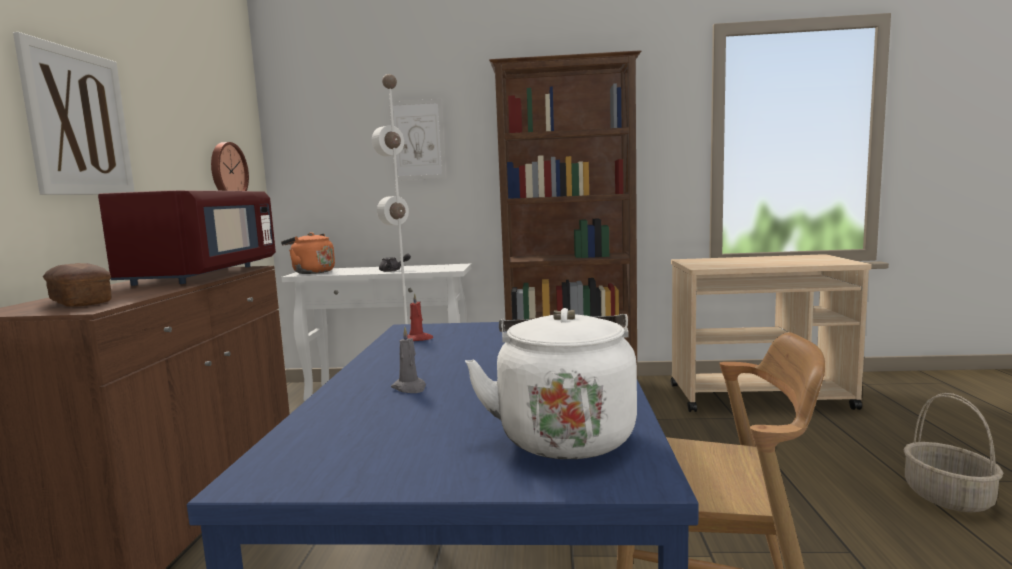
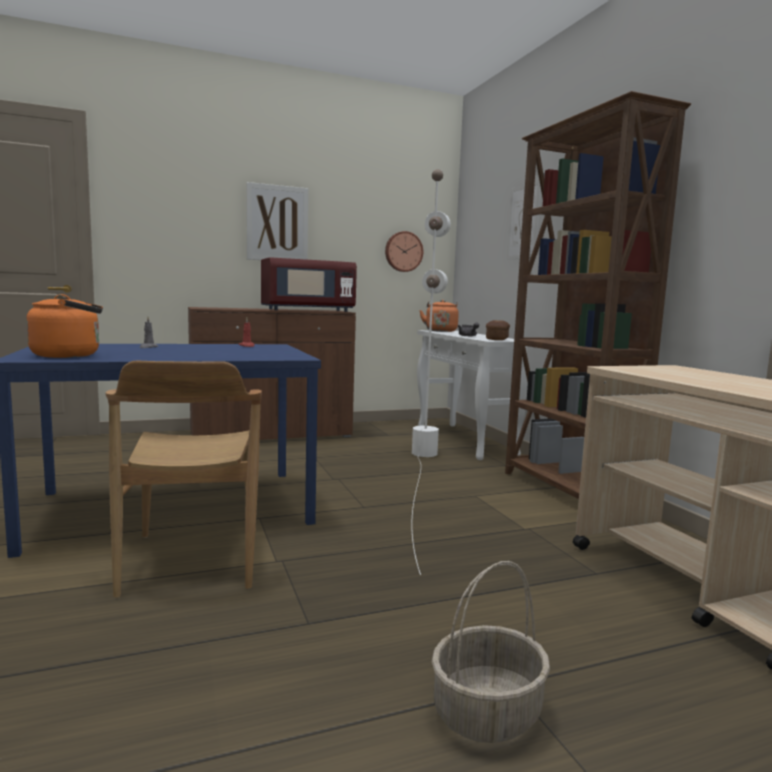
camera: 65 degrees right, 0 degrees up
bread [43,263,112,307] -> bread moved to [486,320,510,340]
white kettle [465,308,637,459] -> orange kettle [26,294,103,358]

